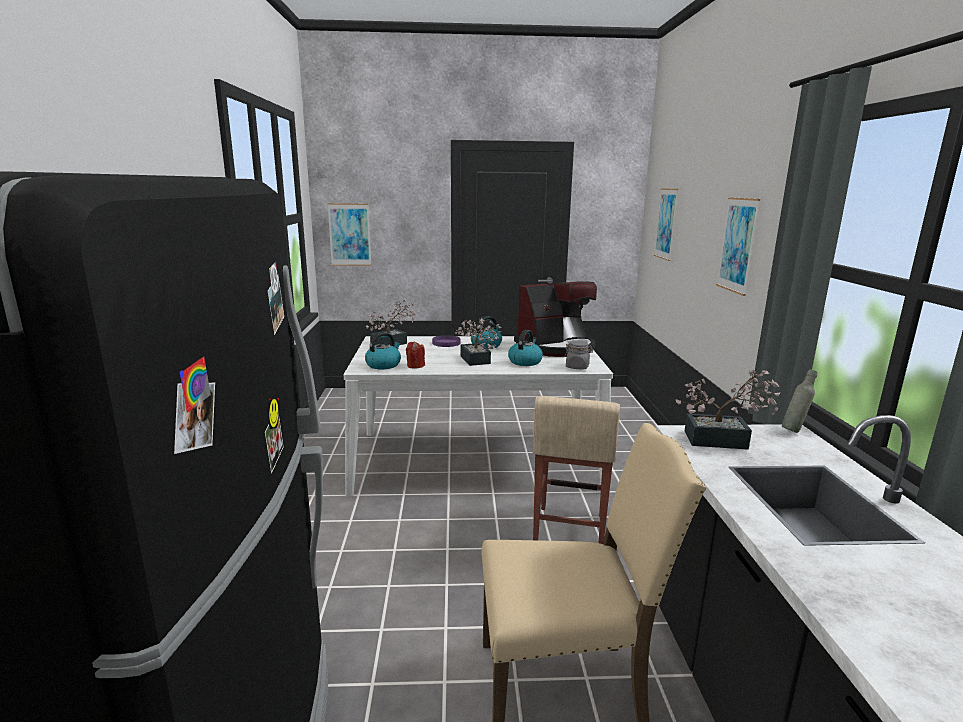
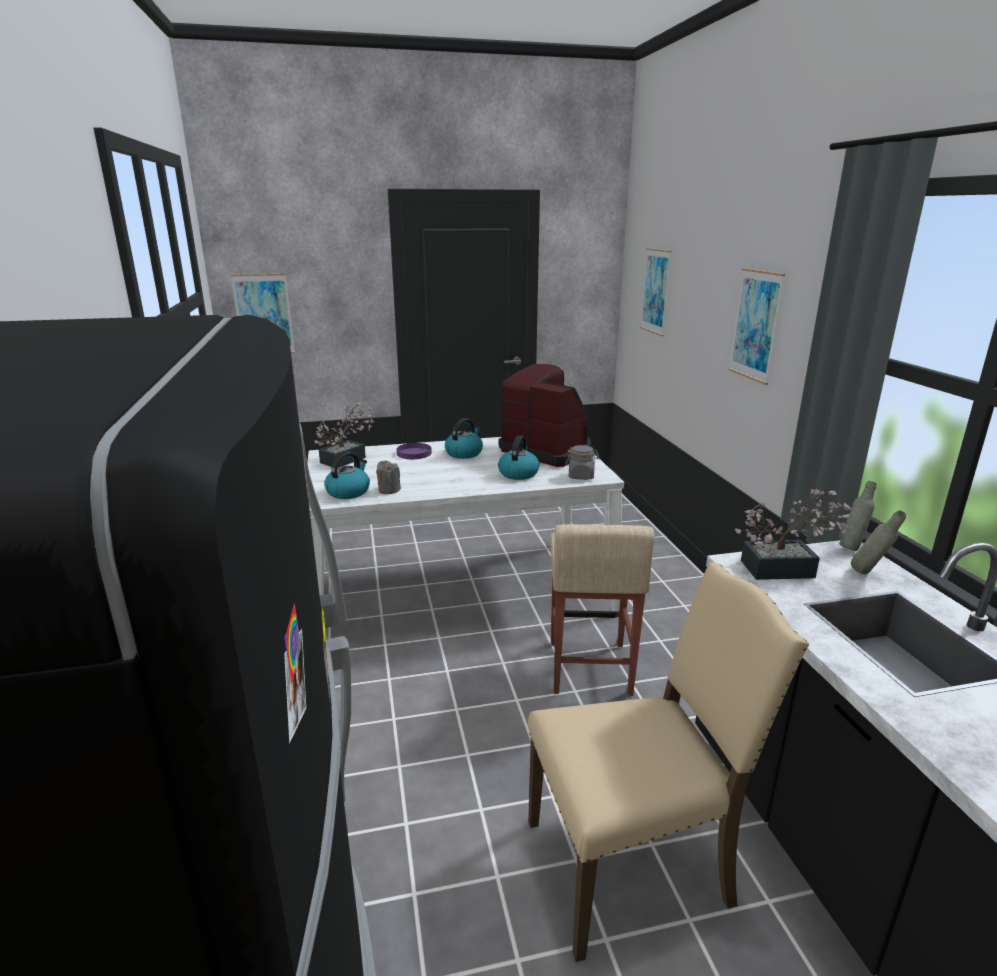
camera: 10 degrees left, 5 degrees up
red candle [406,342,425,369] -> grey candle [376,461,401,494]
potted plant [455,318,501,366] -> none
coffee machine [514,281,597,357] -> coffee machine turned 105 degrees counterclockwise [499,364,591,467]
none -> grey bottle [851,511,906,574]

